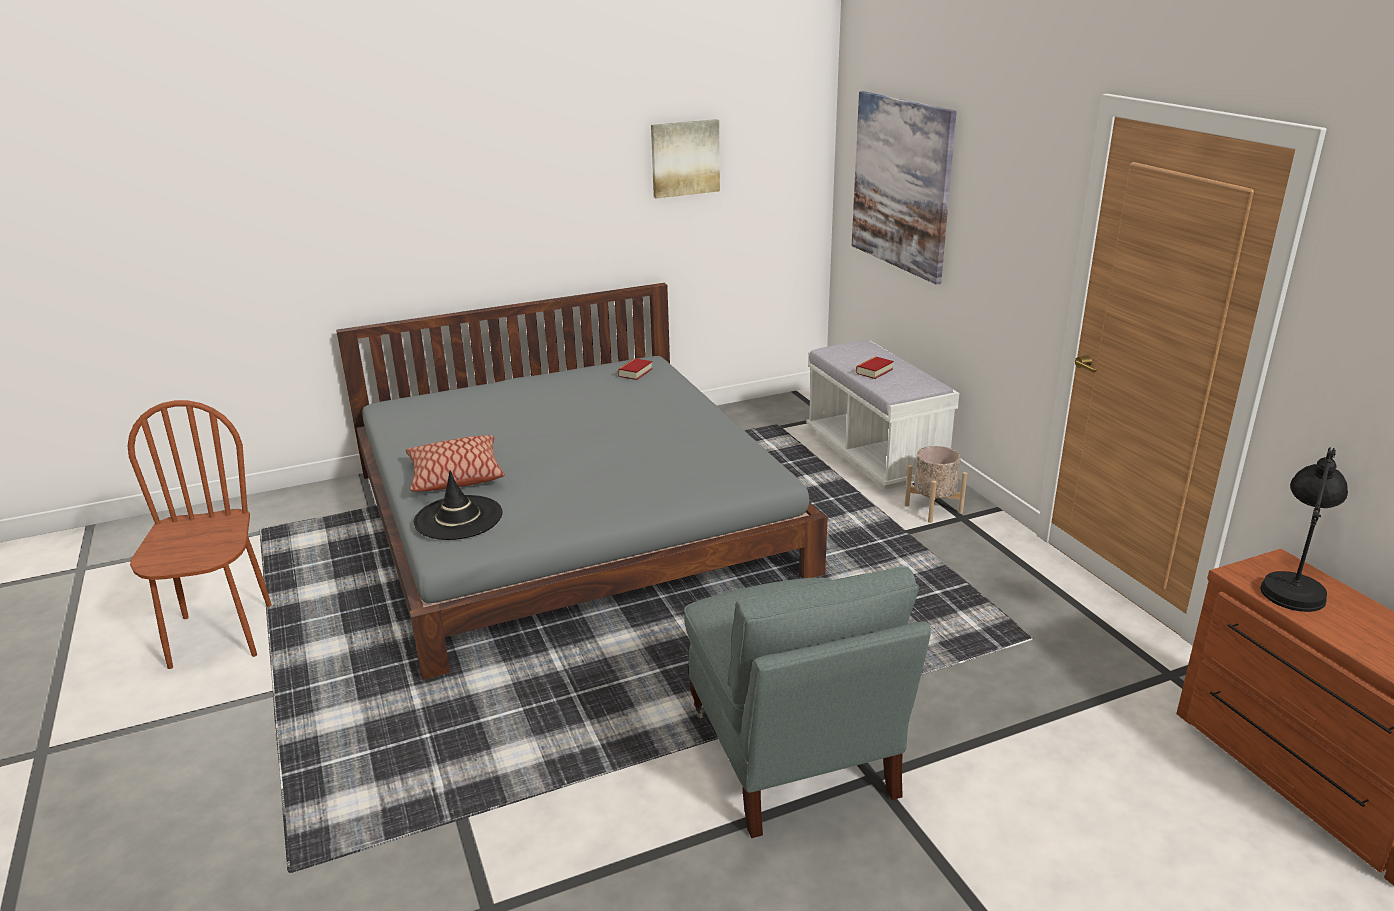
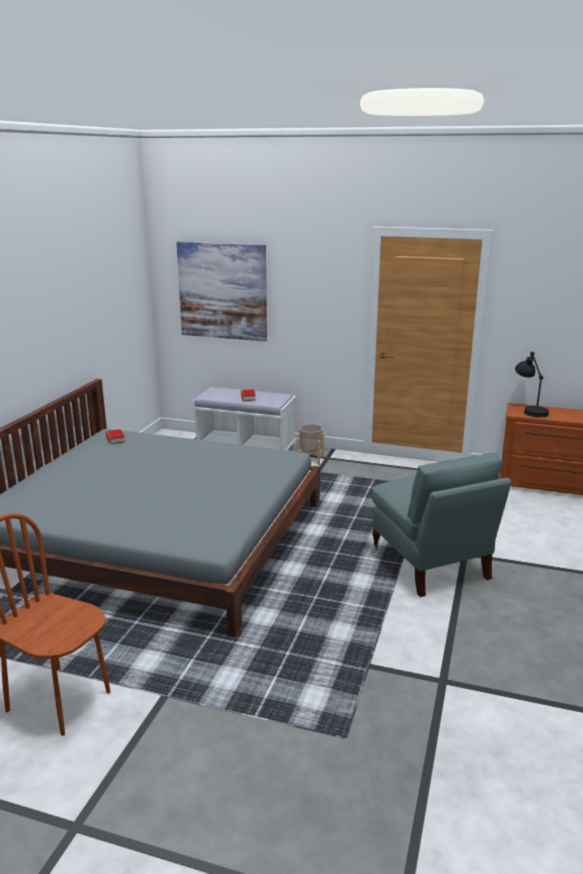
camera: 50 degrees left, 5 degrees down
pillow [406,435,505,492] -> none
black hat [413,471,502,540] -> none
picture [651,119,720,198] -> none
grey armchair [684,567,931,838] -> grey armchair turned 45 degrees clockwise [372,452,511,597]

